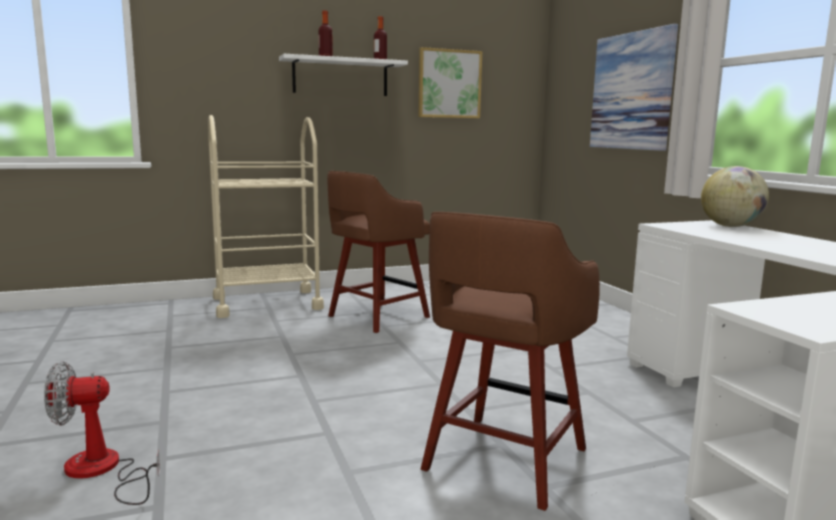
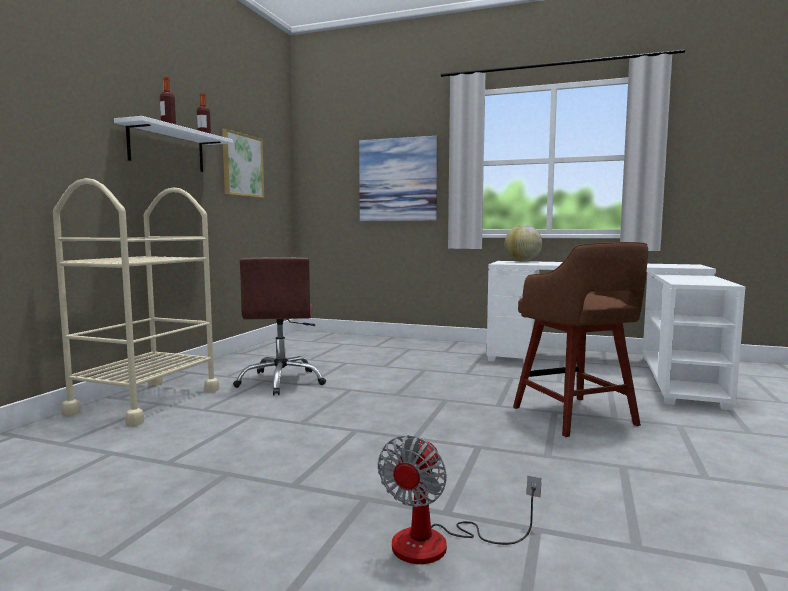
camera: 50 degrees left, 5 degrees down
brown stool [327,171,430,333] -> brown office chair [233,257,326,395]

